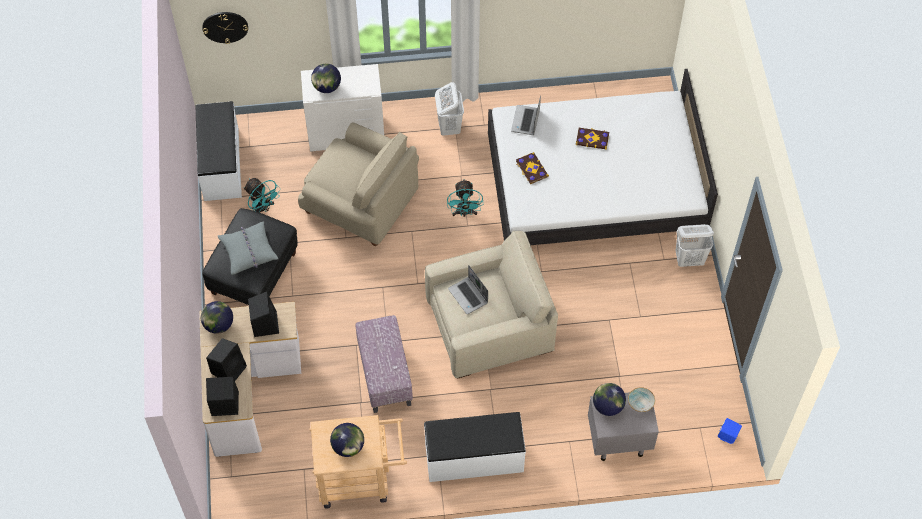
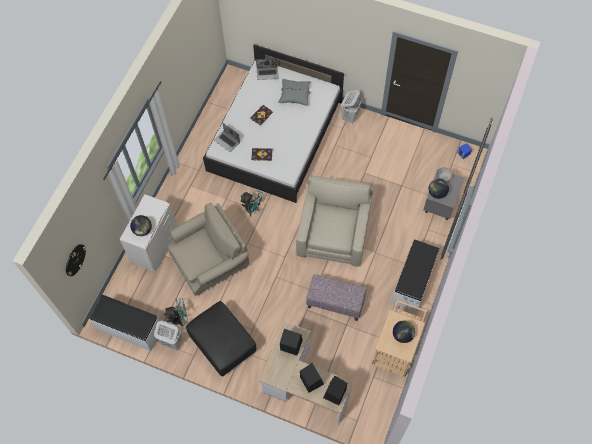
camera: 60 degrees left, 5 degrees up
globe [201,301,233,334] -> none
grey pillow [218,222,278,275] -> grey pillow moved to [278,79,311,106]
white laundry basket [435,82,464,136] -> white laundry basket moved to [154,320,183,350]
laptop [448,265,488,314] -> laptop moved to [256,58,278,80]

